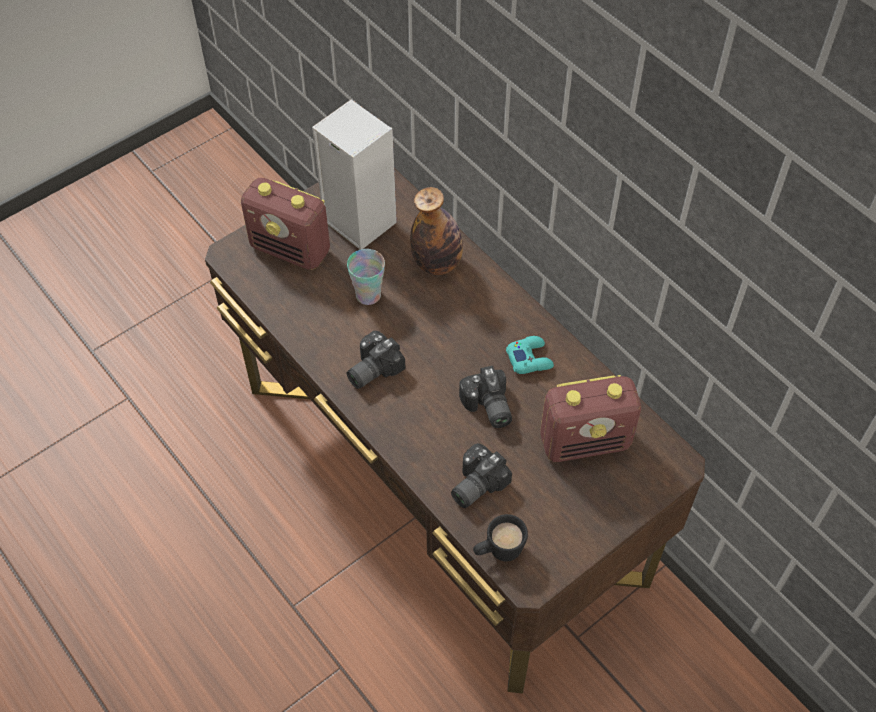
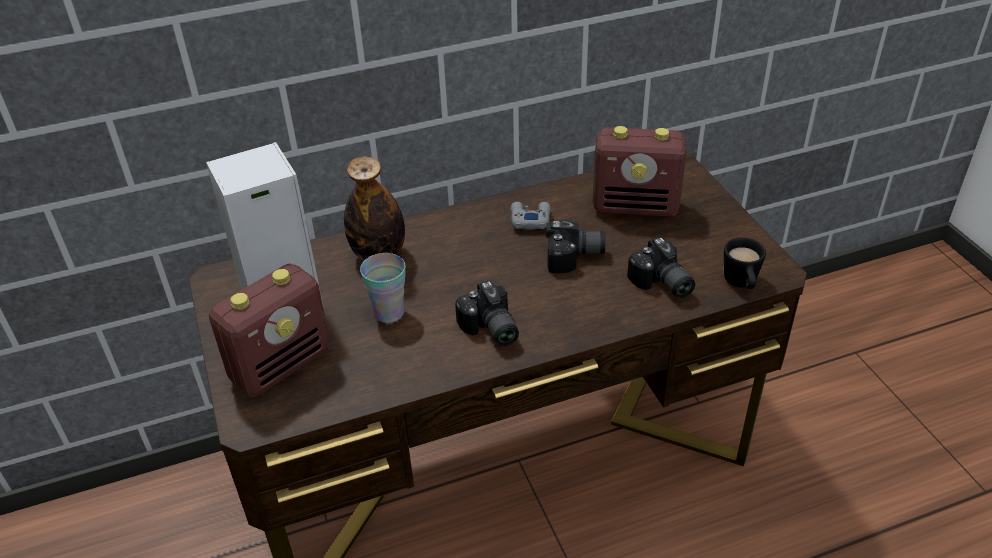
camera: 70 degrees left, 15 degrees down
turquoise game controller [506,336,554,374] -> grey game controller [511,202,551,230]
radio [540,375,641,462] -> radio turned 90 degrees clockwise [593,126,686,217]

